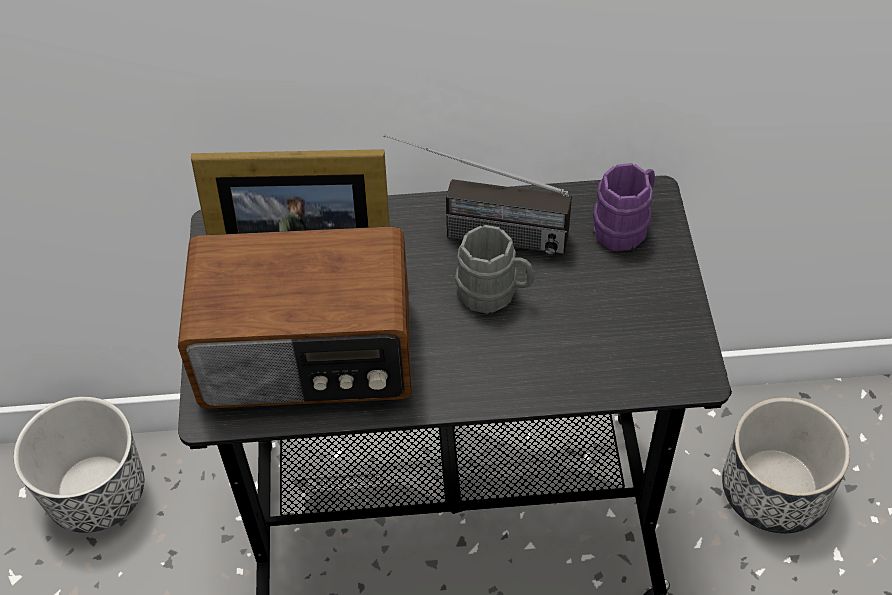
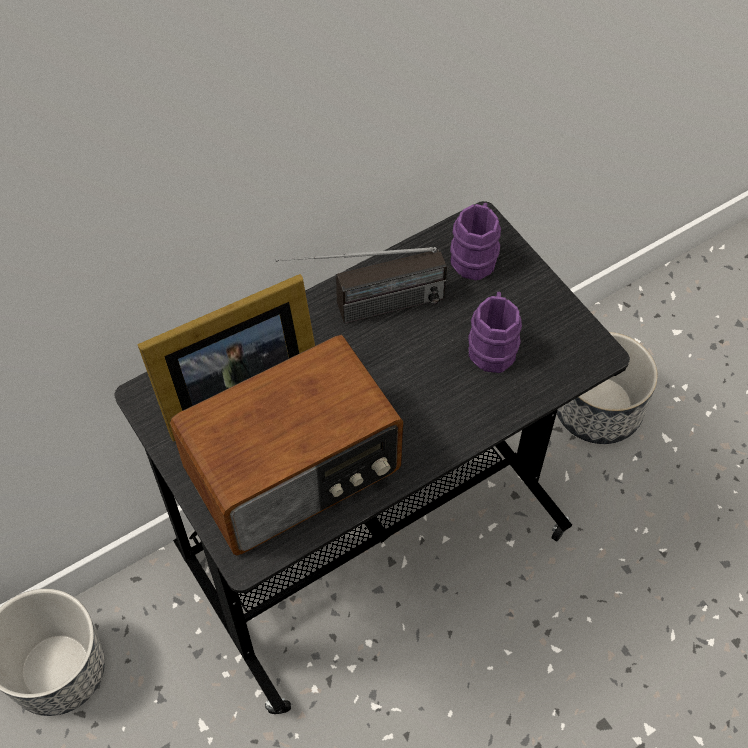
camera: 30 degrees left, 5 degrees up
grey mug [455,225,535,314] -> none
none -> purple mug [468,292,522,373]

